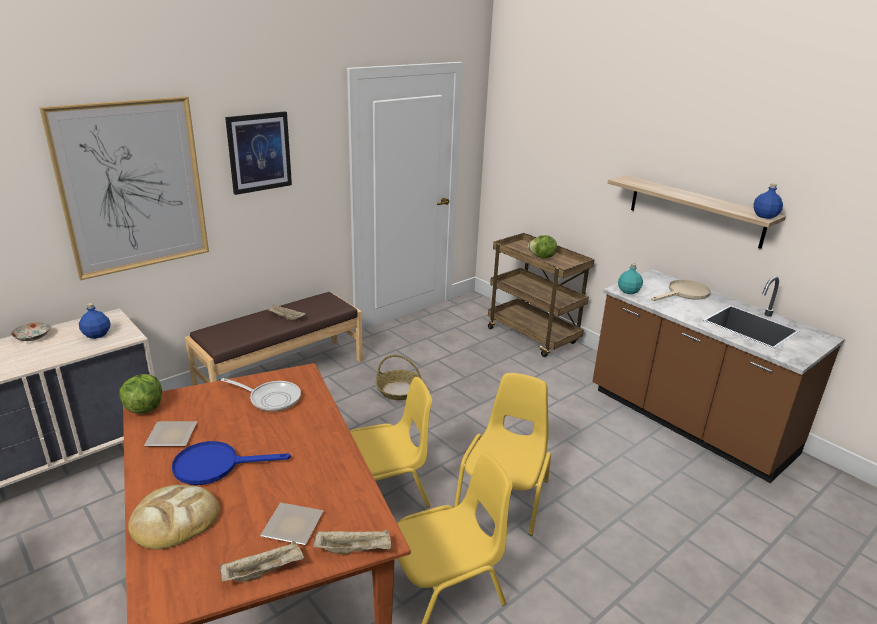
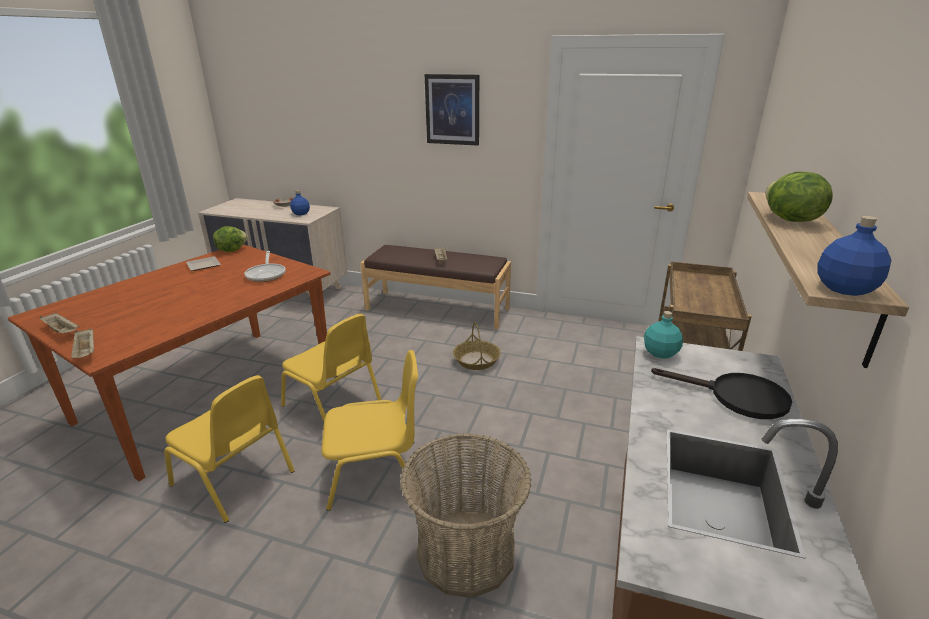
camera: 60 degrees right, 0 degrees up
picture [39,96,209,280] -> none
bread [128,485,220,549] -> none
blue frying pan [172,441,291,485] -> none
plate [260,503,323,545] -> none
lettuce [528,235,557,258] -> lettuce moved to [765,172,833,222]
beige frying pan [651,280,711,301] -> black frying pan [651,368,792,419]
none -> basket [400,433,532,598]

